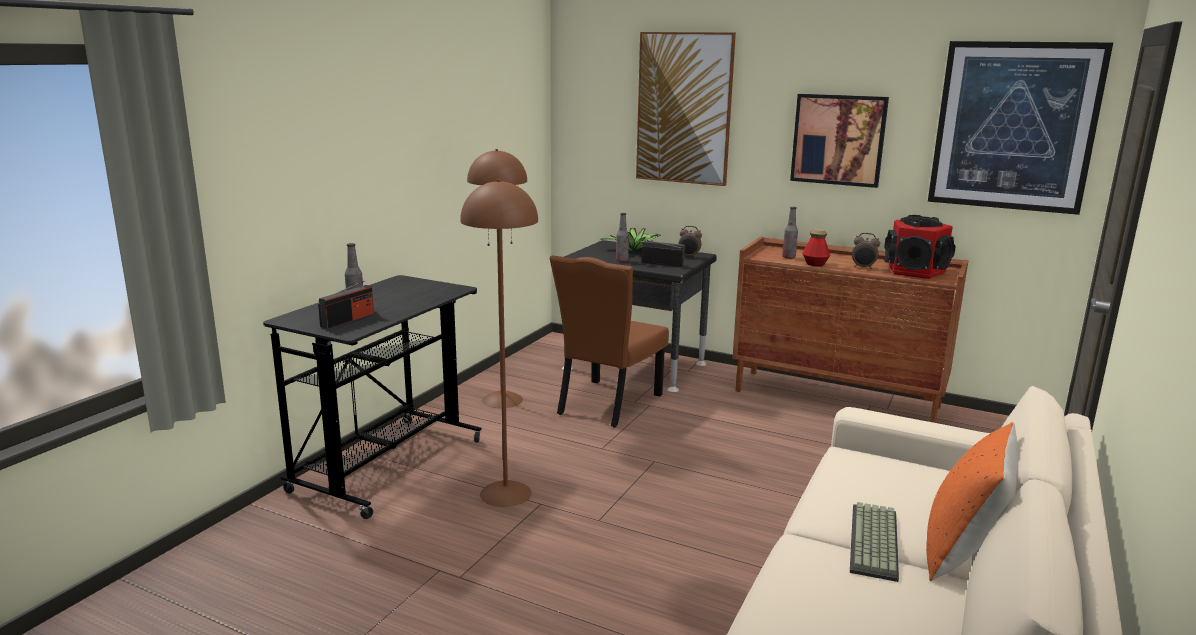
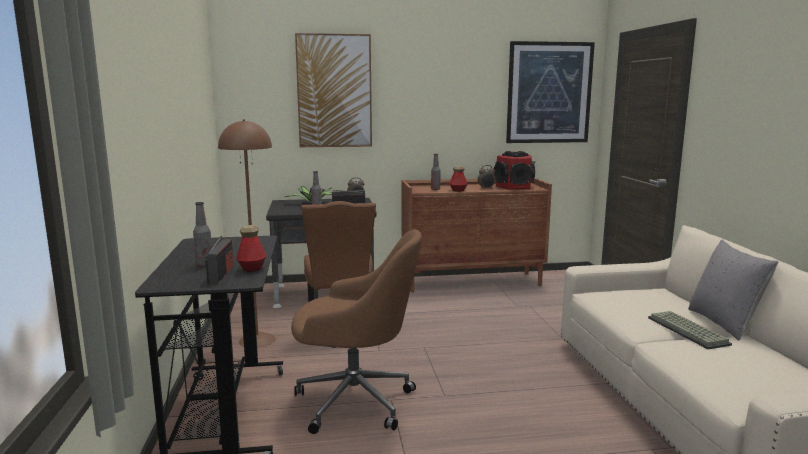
camera: 35 degrees left, 5 degrees down
brown floor lamp [460,179,538,507] -> brown office chair [291,230,422,434]
picture [790,94,889,188] -> none
orange pillow [926,422,1018,581] -> grey pillow [688,240,778,341]
none -> bottle [236,225,266,272]

